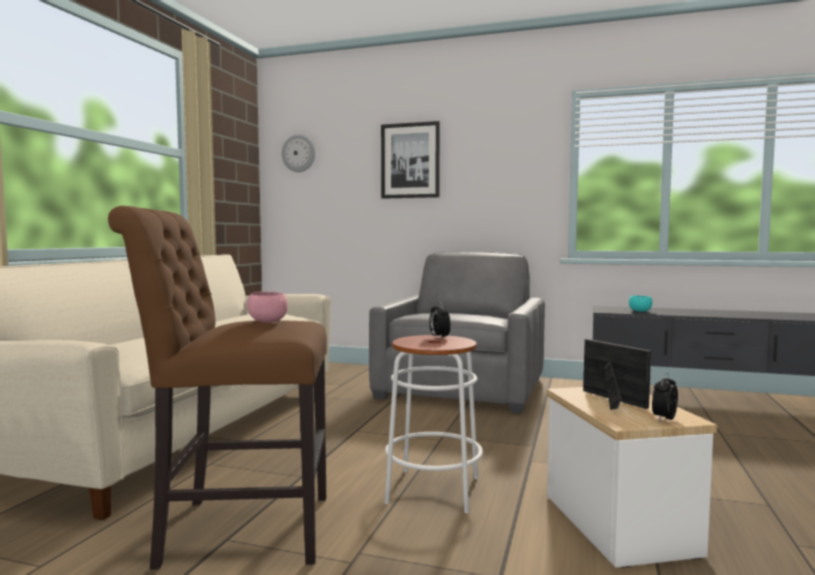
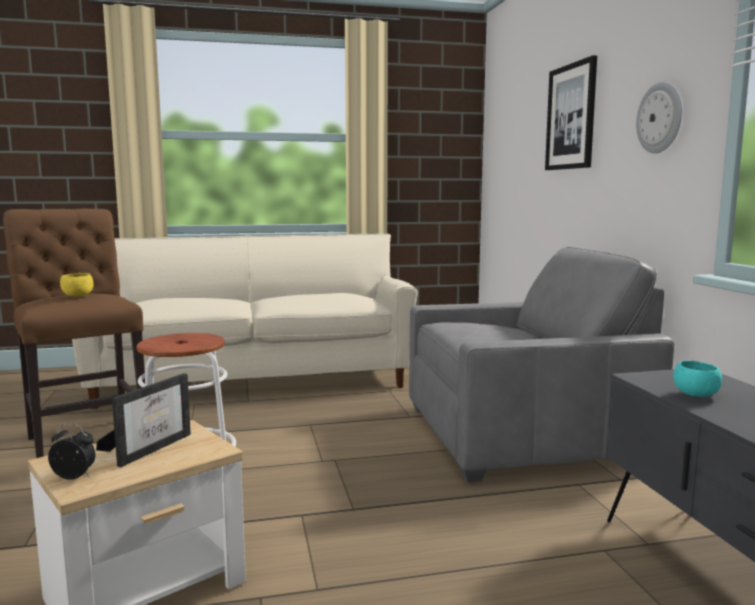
camera: 60 degrees right, 5 degrees up
pink bowl [247,292,288,322] -> yellow bowl [60,273,94,297]
wall clock [282,134,315,172] -> wall clock moved to [636,82,682,153]
alarm clock [429,301,451,338] -> none

